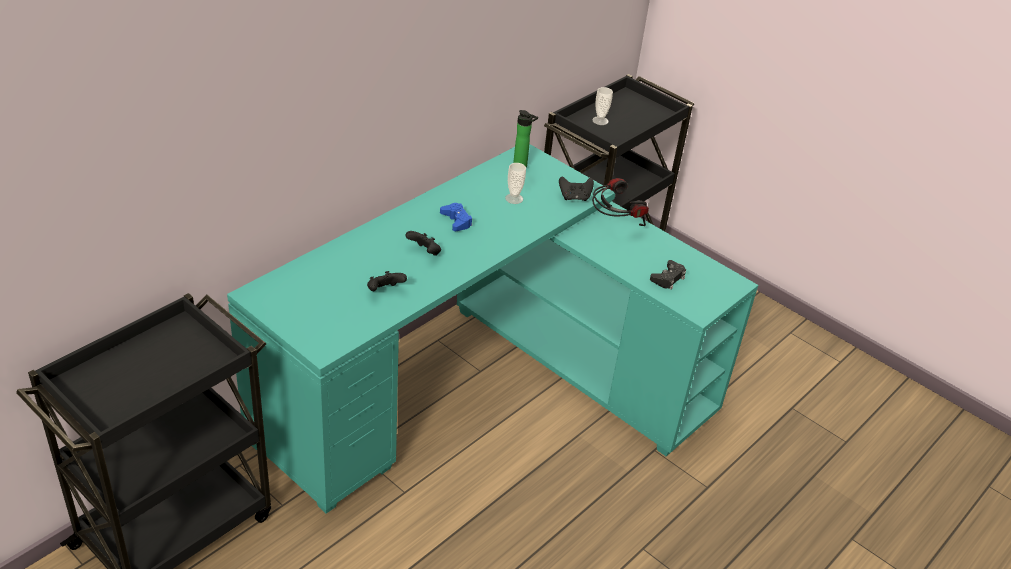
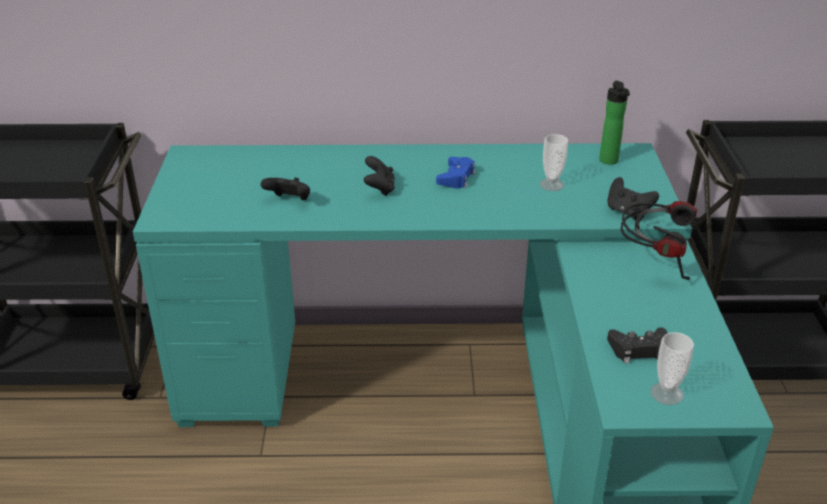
camera: 50 degrees right, 5 degrees down
cup [592,87,613,125] -> cup moved to [650,332,694,405]

